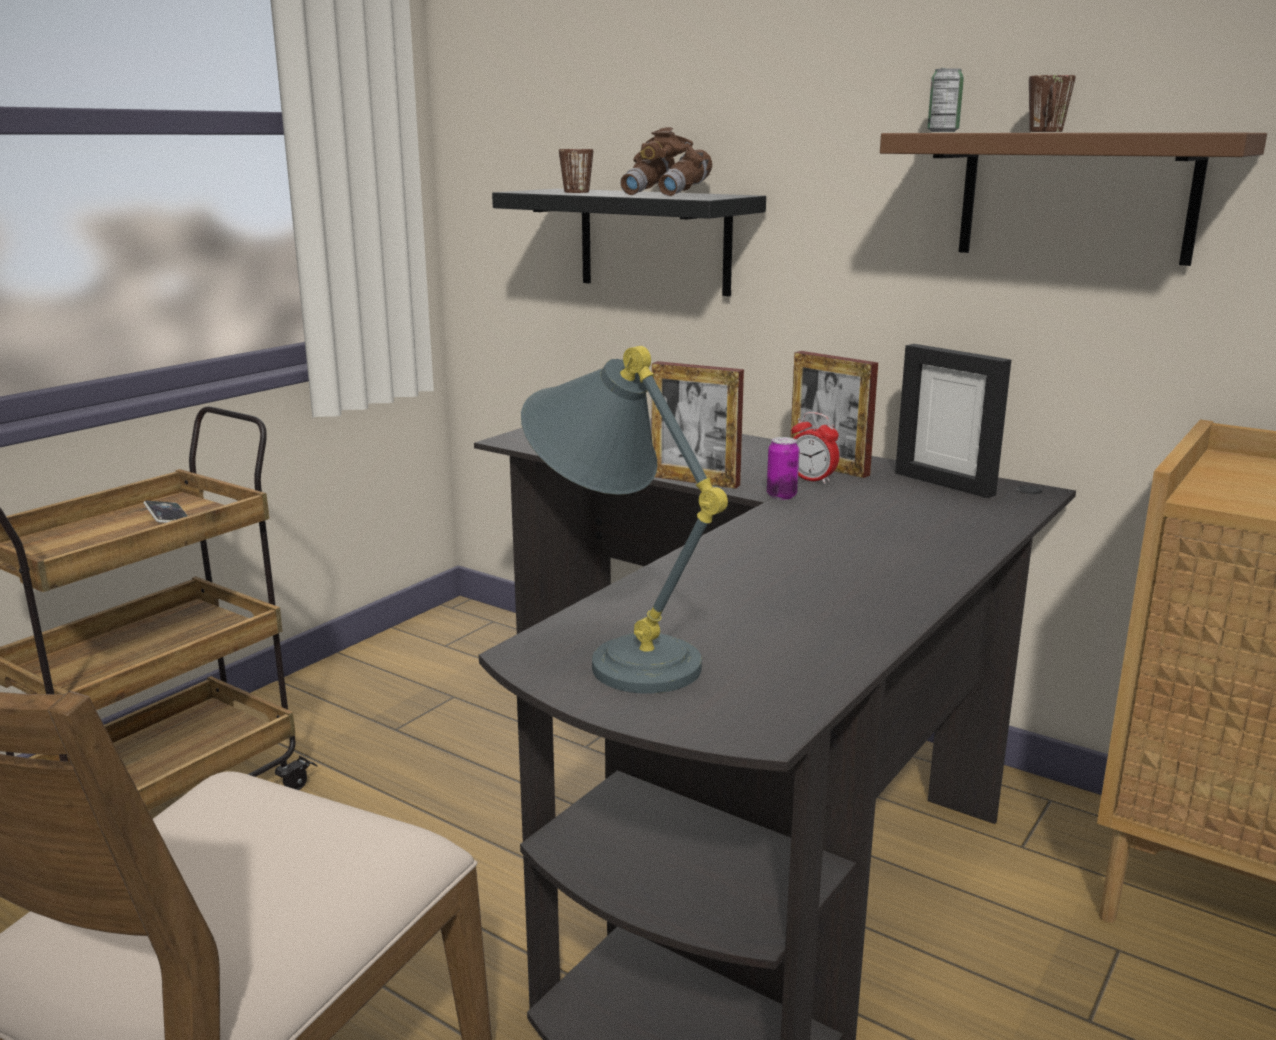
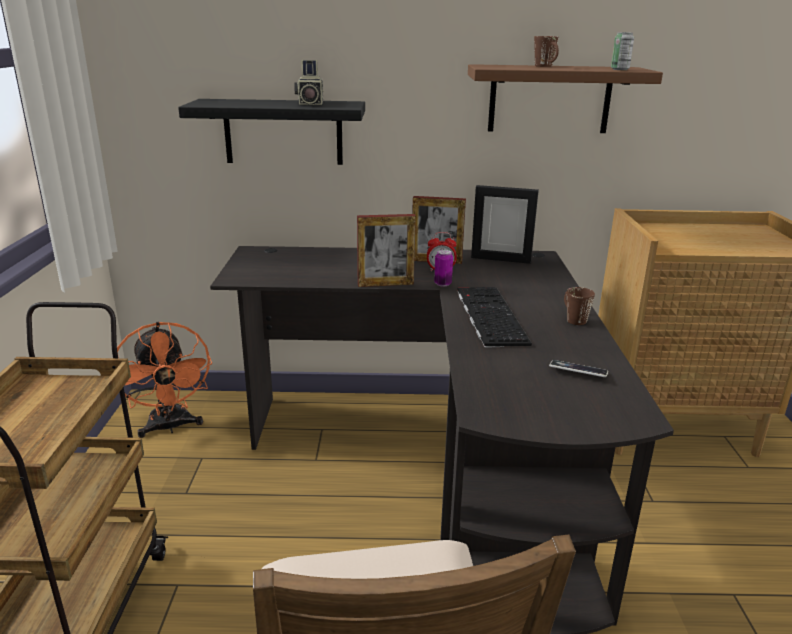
camera: 35 degrees left, 5 degrees up
phone [144,501,188,523] -> phone moved to [549,360,608,377]
grey table lamp [521,346,728,694] -> none
brown mug [559,149,593,193] -> brown mug moved to [564,287,595,325]
brown binoculars [620,127,712,196] -> camera [294,60,324,105]
can [927,68,964,132] -> can moved to [611,32,634,70]
none -> orange fan [117,322,212,438]
none -> keyboard [458,287,532,348]

